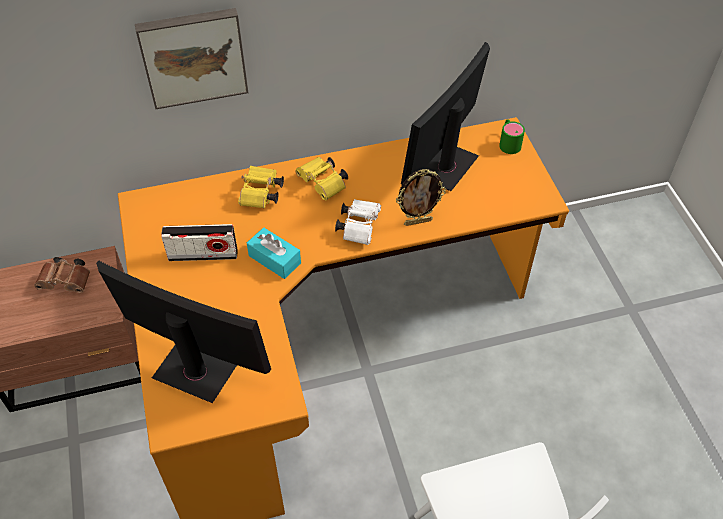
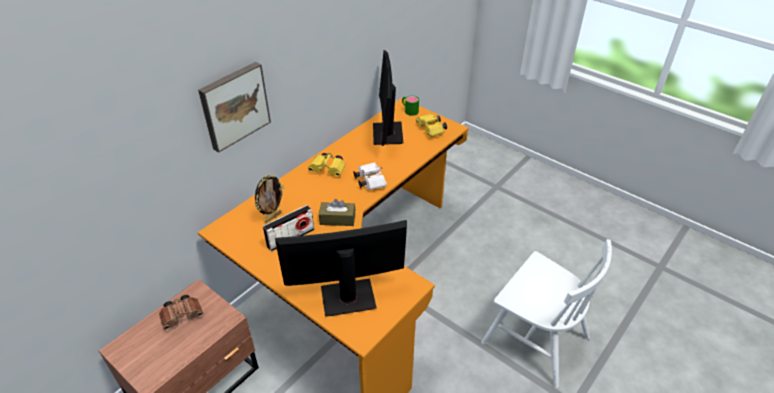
camera: 35 degrees left, 10 degrees down
yellow binoculars [238,166,284,208] -> yellow binoculars moved to [416,114,447,138]
turquoise tissue box [247,228,301,279] -> brown tissue box [319,199,355,226]
picture frame [396,169,446,226] -> picture frame moved to [255,174,284,223]

